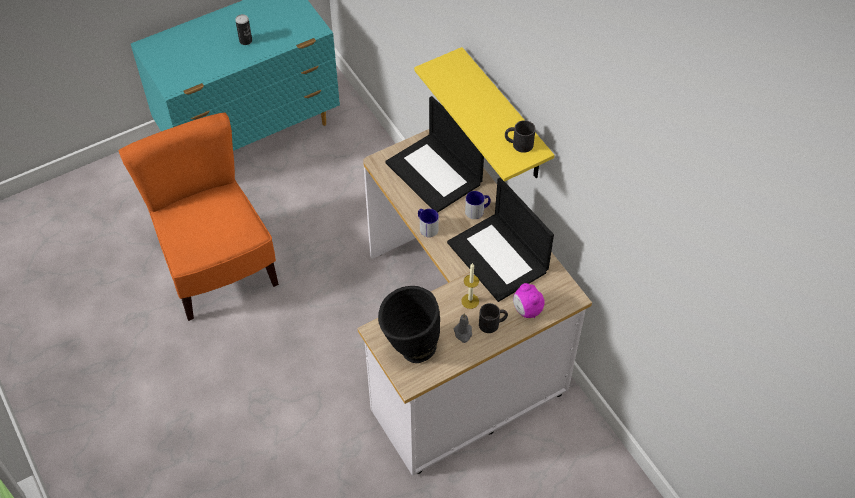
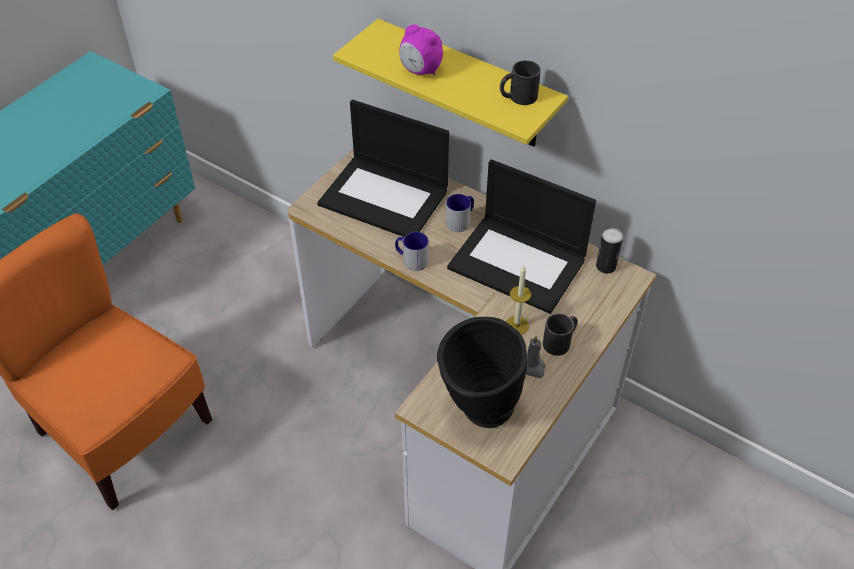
camera: 25 degrees left, 5 degrees down
can [235,14,252,45] -> can moved to [596,228,623,274]
alarm clock [513,283,545,318] -> alarm clock moved to [399,24,443,75]

